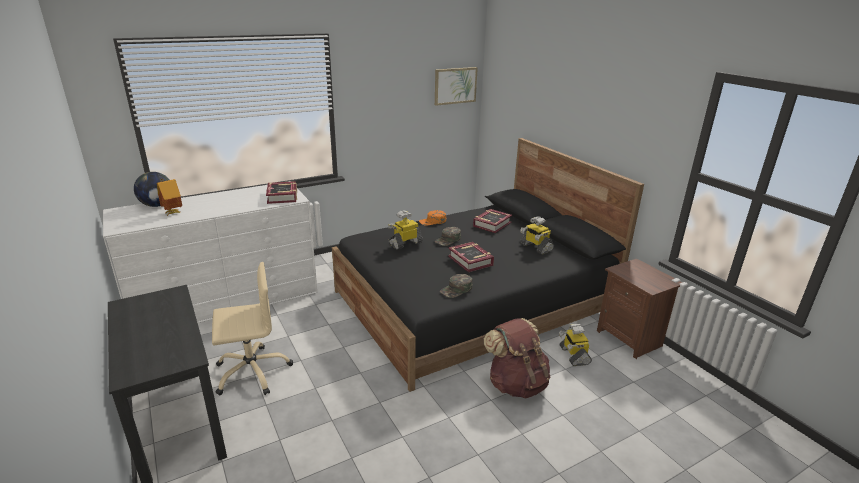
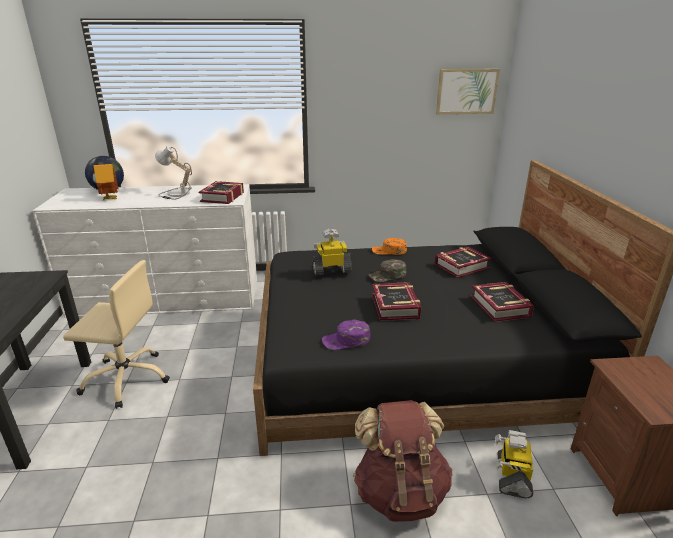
camera: 25 degrees right, 0 degrees up
green cap [440,274,473,298] -> purple cap [322,320,370,350]
toy robot [520,216,554,255] -> book [471,282,534,322]
none -> table lamp [155,145,192,200]

